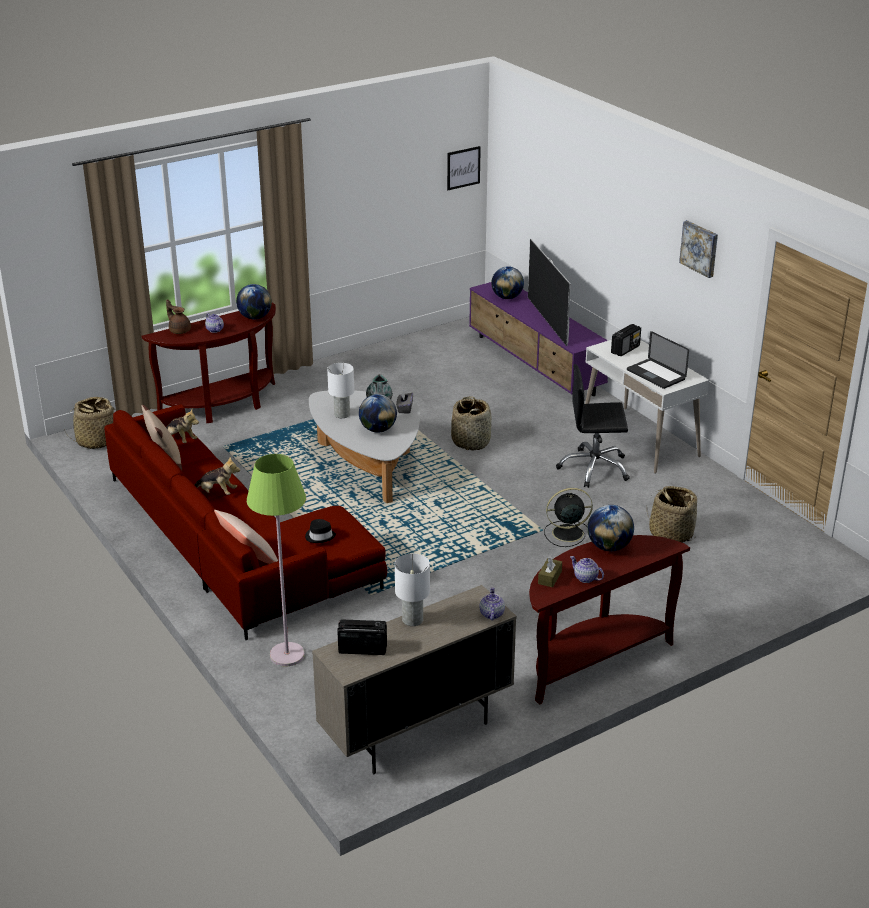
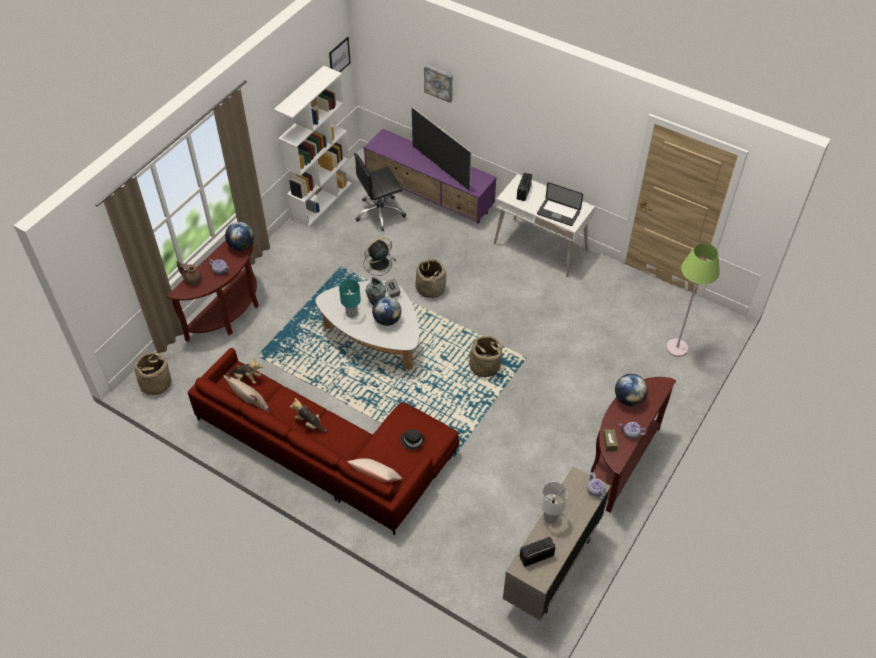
camera: 25 degrees left, 20 degrees up
plush toy [195,457,240,495] -> plush toy turned 135 degrees counterclockwise [290,398,328,433]
green floor lamp [247,454,306,667] -> green floor lamp moved to [666,243,720,357]
white table lamp [327,363,354,418] -> turquoise table lamp [339,280,361,318]
globe [491,266,524,299] -> none
black fan [544,488,593,547] -> black fan moved to [363,237,396,276]
black office chair [556,364,630,488] -> black office chair moved to [354,153,406,231]
basket [647,486,697,543] -> basket moved to [463,336,504,378]
picture [679,220,718,278] -> picture moved to [424,65,453,103]
none -> white bookcase [274,66,352,228]

